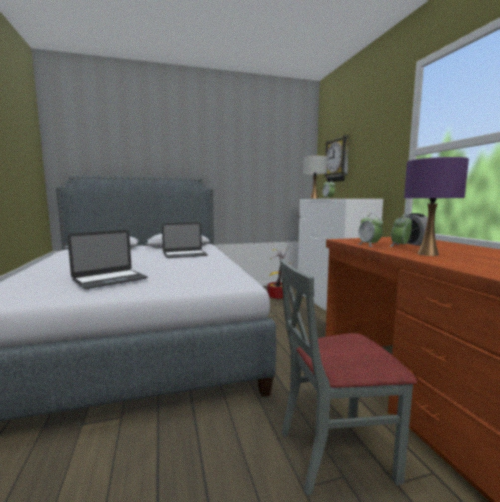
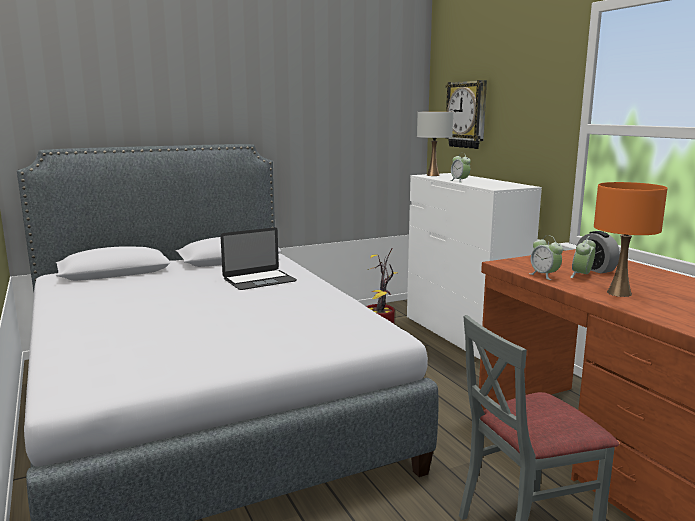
camera: 10 degrees left, 5 degrees up
laptop [67,230,148,289] -> none
purple table lamp [404,157,469,256] -> orange table lamp [594,182,667,297]

